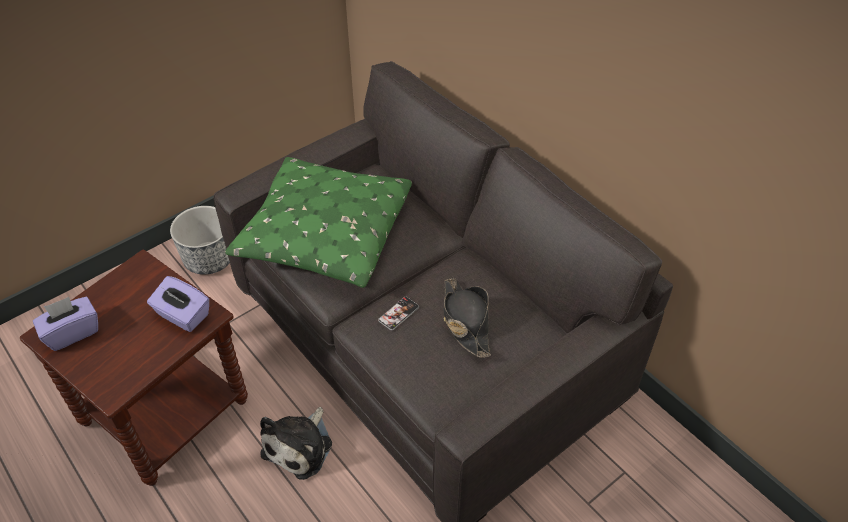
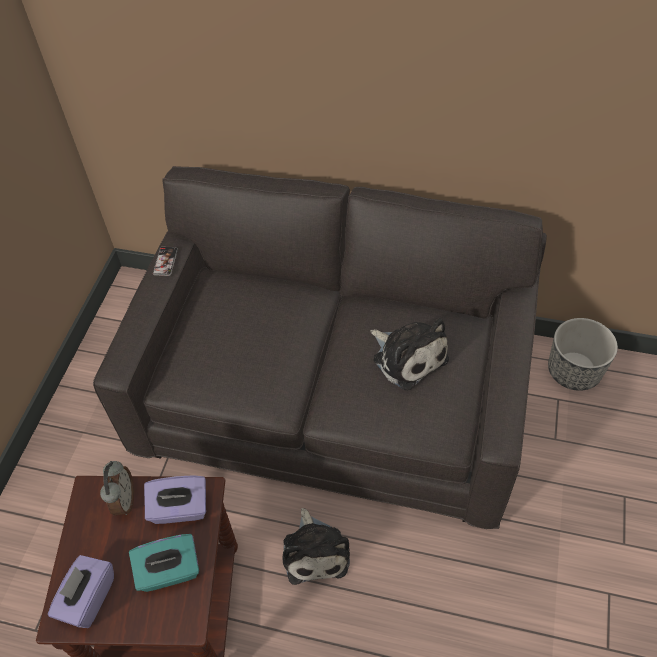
camera: 35 degrees left, 5 degrees up
planter [170,206,230,275] -> planter moved to [548,318,618,391]
green pillow [225,157,412,288] -> none
phone [378,297,419,330] -> phone moved to [153,247,178,276]
black hat [444,278,491,358] -> plush toy [370,318,449,391]
none -> alarm clock [100,461,134,515]
none -> turquoise tissue box [129,534,199,592]

